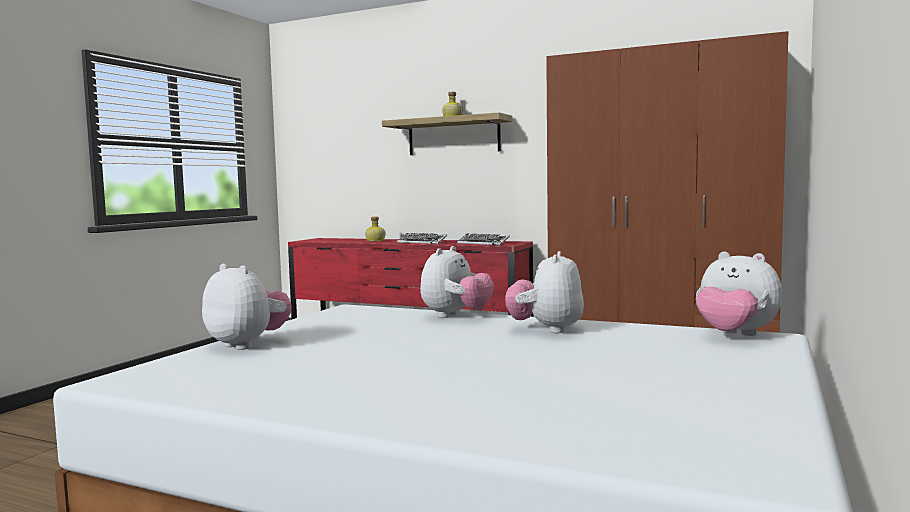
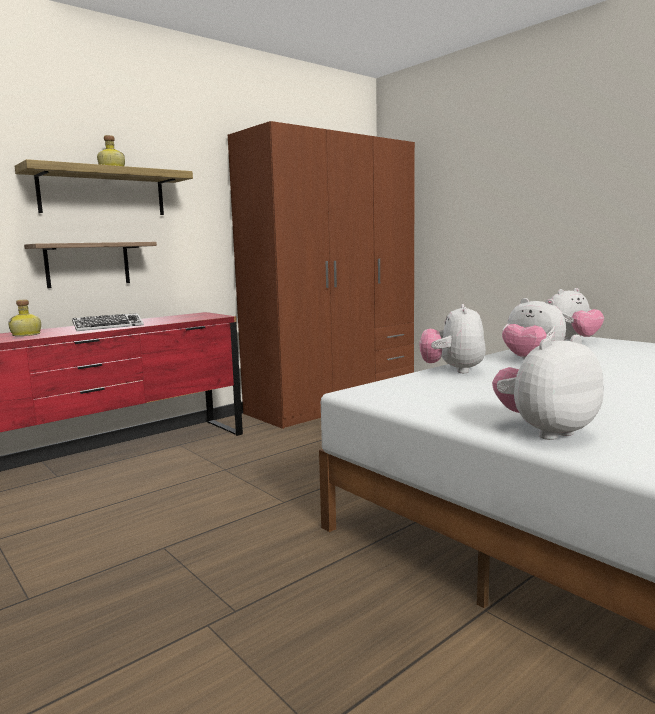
camera: 65 degrees left, 5 degrees up
plush toy [420,246,494,318] -> plush toy turned 135 degrees counterclockwise [419,304,486,373]
keyboard [457,233,510,245] -> none
none -> shelf [24,242,157,288]

